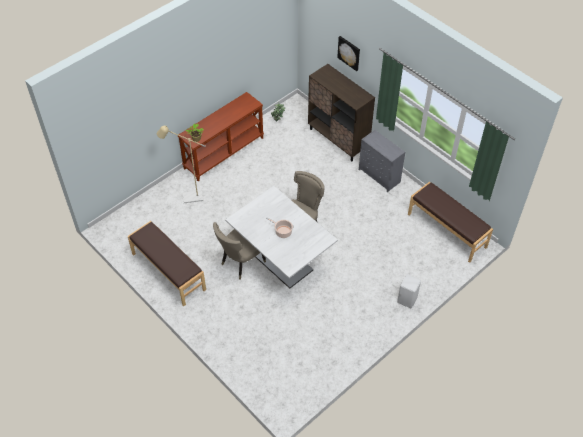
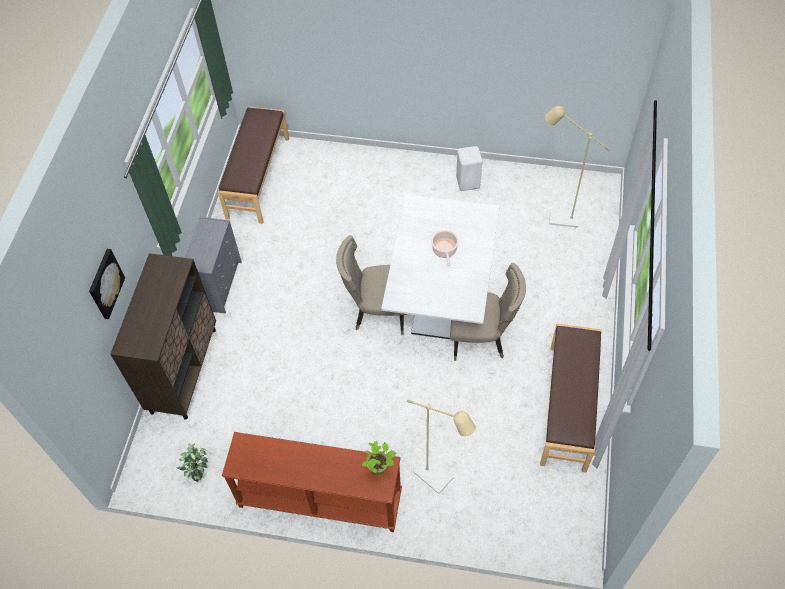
camera: 125 degrees left, 5 degrees up
white stool [397,274,421,308] -> white stool moved to [456,146,482,191]
none -> beige floor lamp [545,106,611,228]

